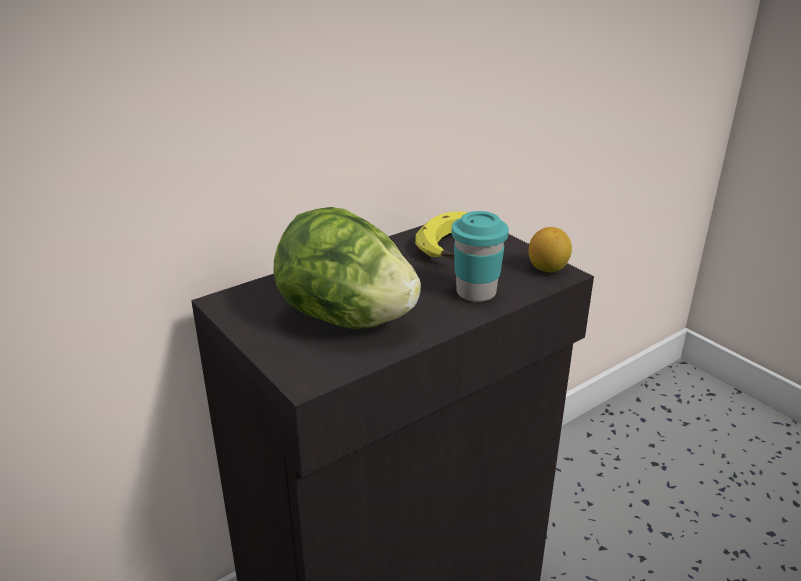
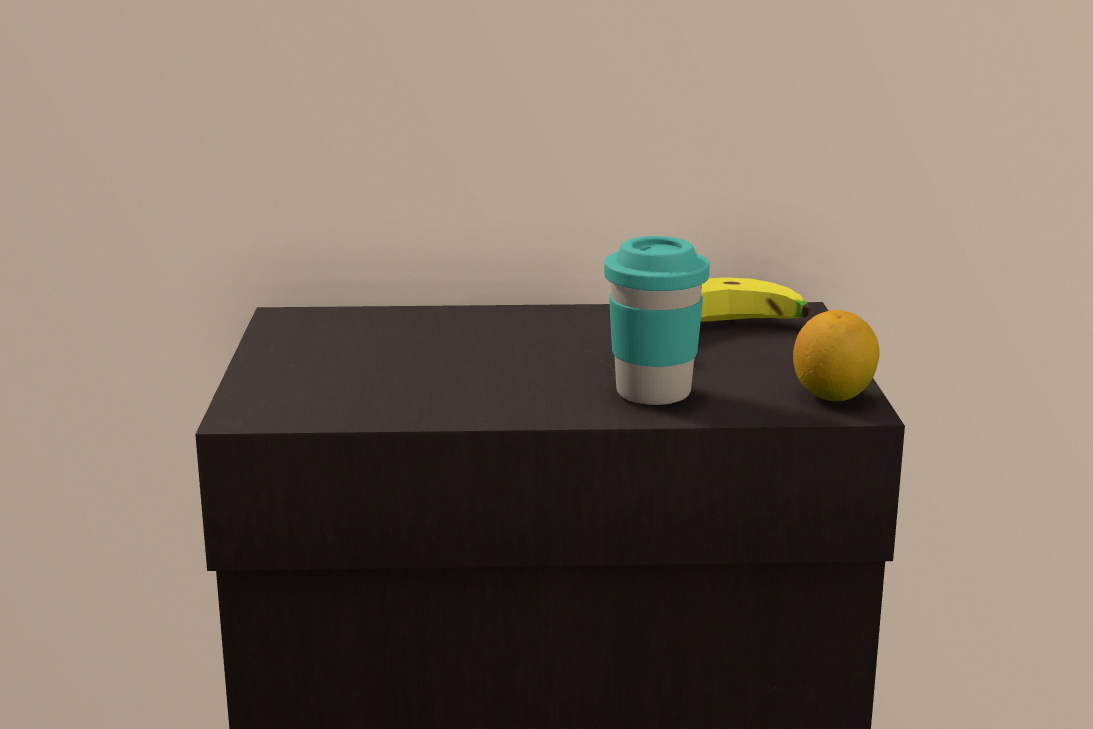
camera: 35 degrees right, 10 degrees down
lettuce [273,207,421,329] -> none

